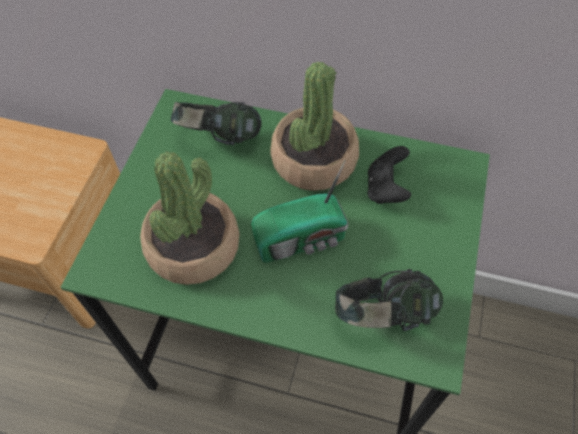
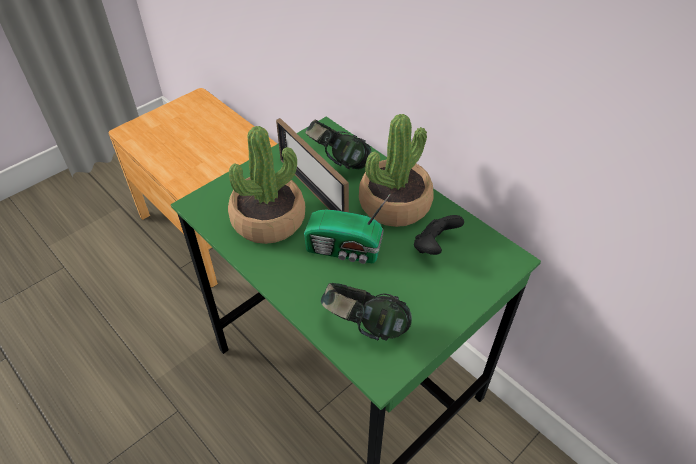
camera: 30 degrees right, 10 degrees down
none -> picture frame [276,118,349,212]

